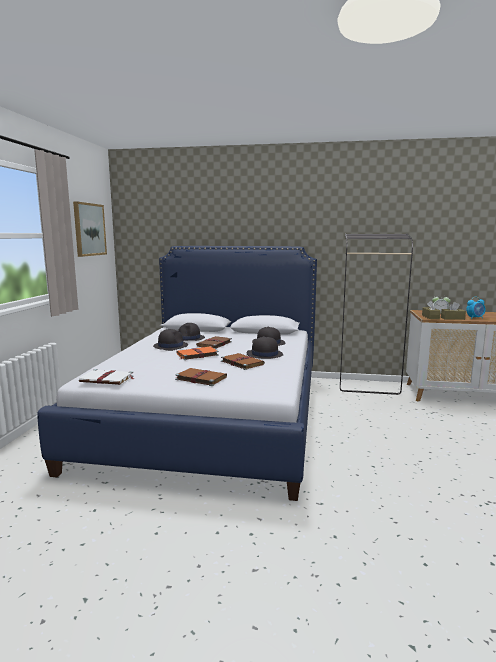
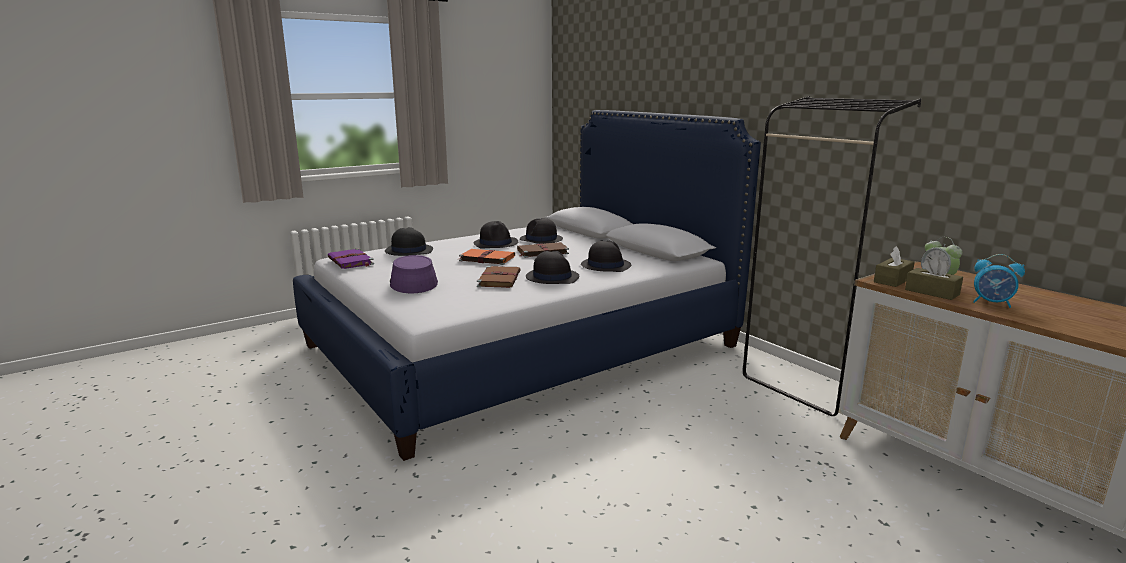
camera: 45 degrees right, 5 degrees up
picture [73,201,107,257] -> none
white book [79,369,135,385] -> purple book [328,248,374,269]
brown book [175,368,227,386] -> purple hat [390,255,438,293]
none -> black hat [385,227,433,256]

